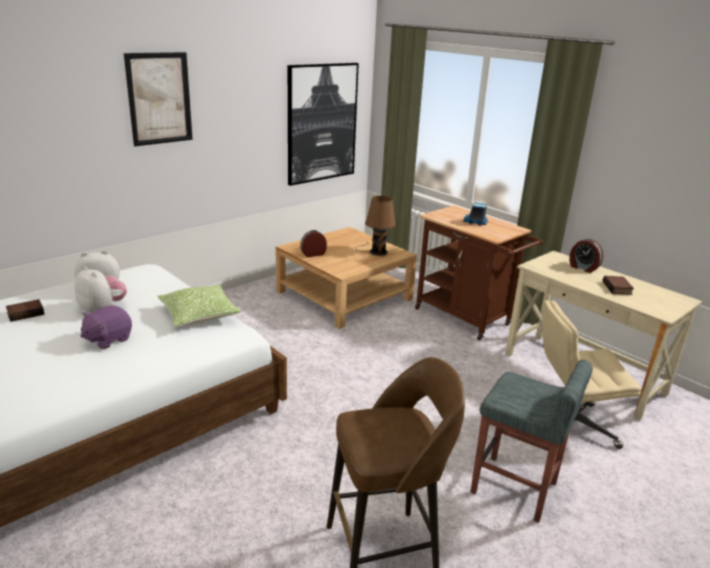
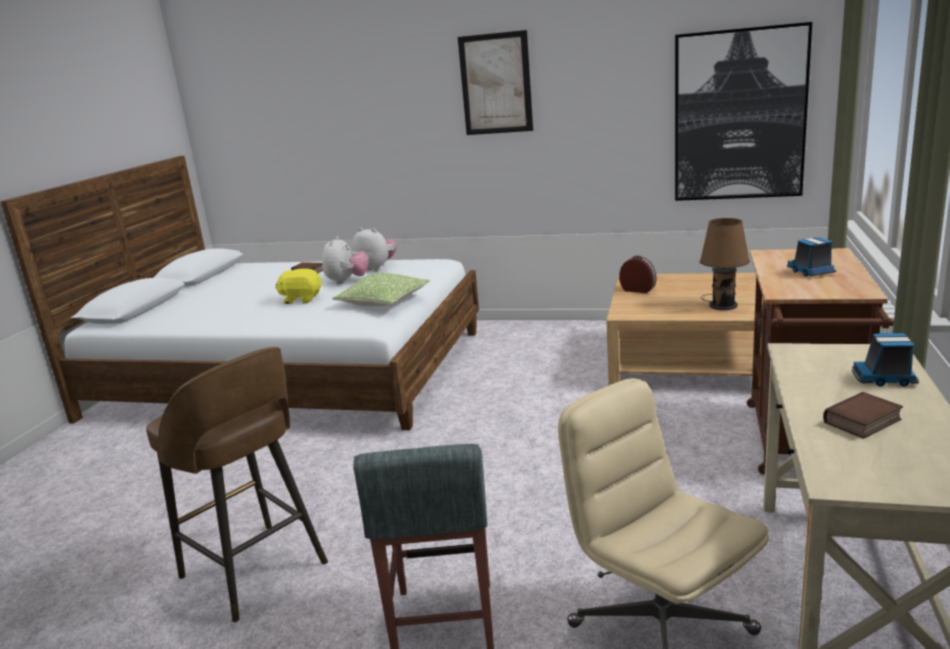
camera: 60 degrees right, 5 degrees down
purple plush toy [81,306,132,349] -> yellow plush toy [275,268,322,304]
alarm clock [569,239,603,273] -> toy truck [852,333,919,387]

